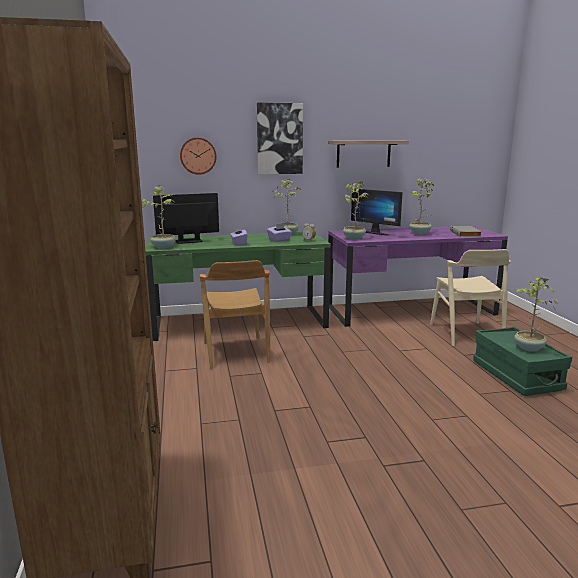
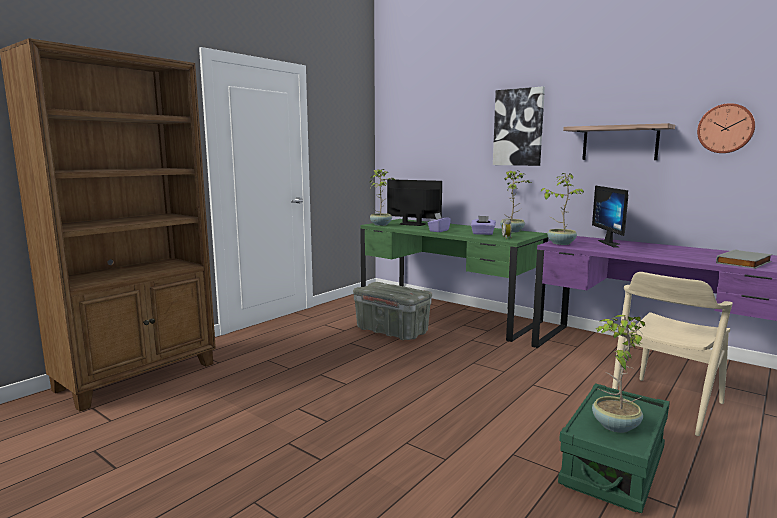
camera: 50 degrees right, 5 degrees down
wall clock [180,137,216,175] -> wall clock moved to [697,103,755,153]
brown chair [200,260,270,369] -> grey storage box [353,282,432,340]
potted plant [409,179,434,235] -> none

